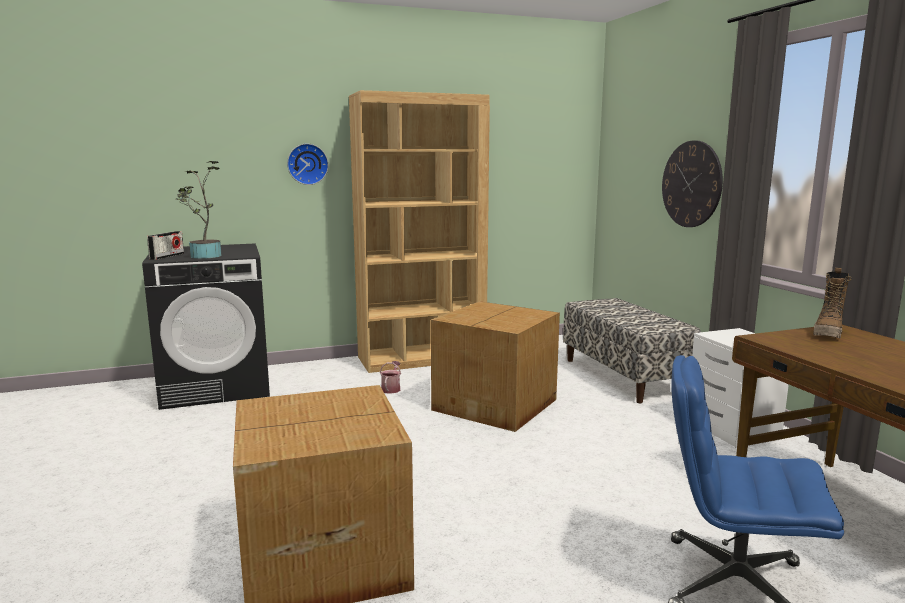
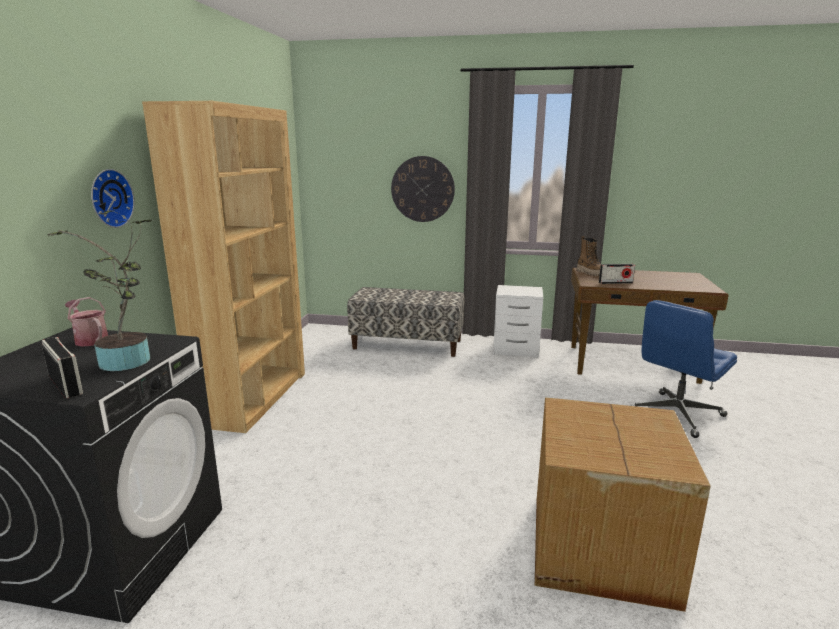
camera: 60 degrees left, 5 degrees up
watering can [380,361,401,394] -> watering can moved to [65,297,108,347]
cardboard box [431,301,560,432] -> none
none -> radio [599,264,635,284]

